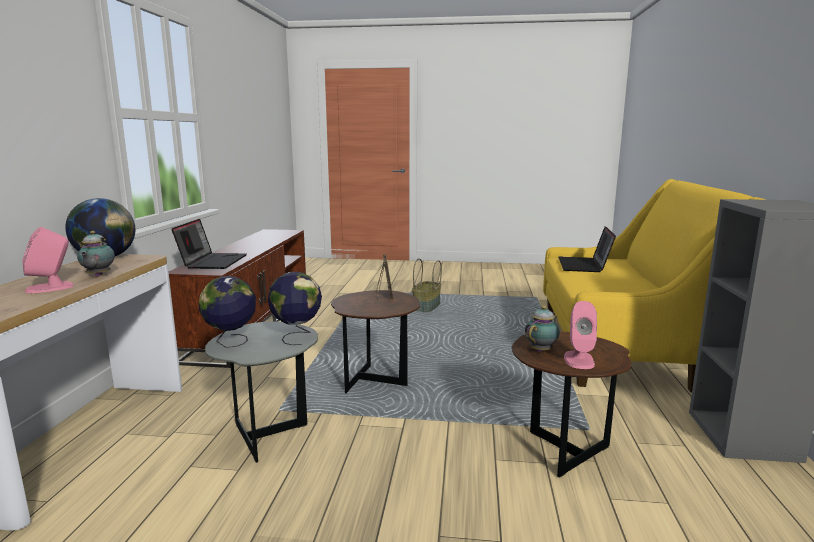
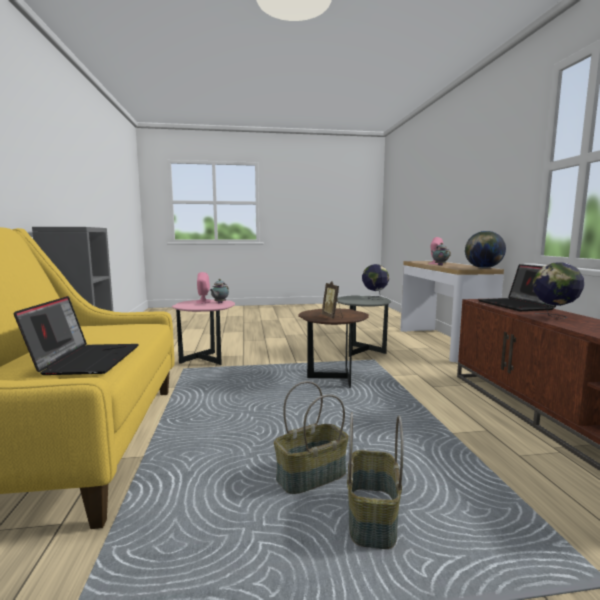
camera: 165 degrees right, 5 degrees down
globe [268,272,322,345] -> globe moved to [533,263,584,319]
brown side table [511,331,632,477] -> pink side table [172,300,235,365]
none -> basket [274,381,349,494]

